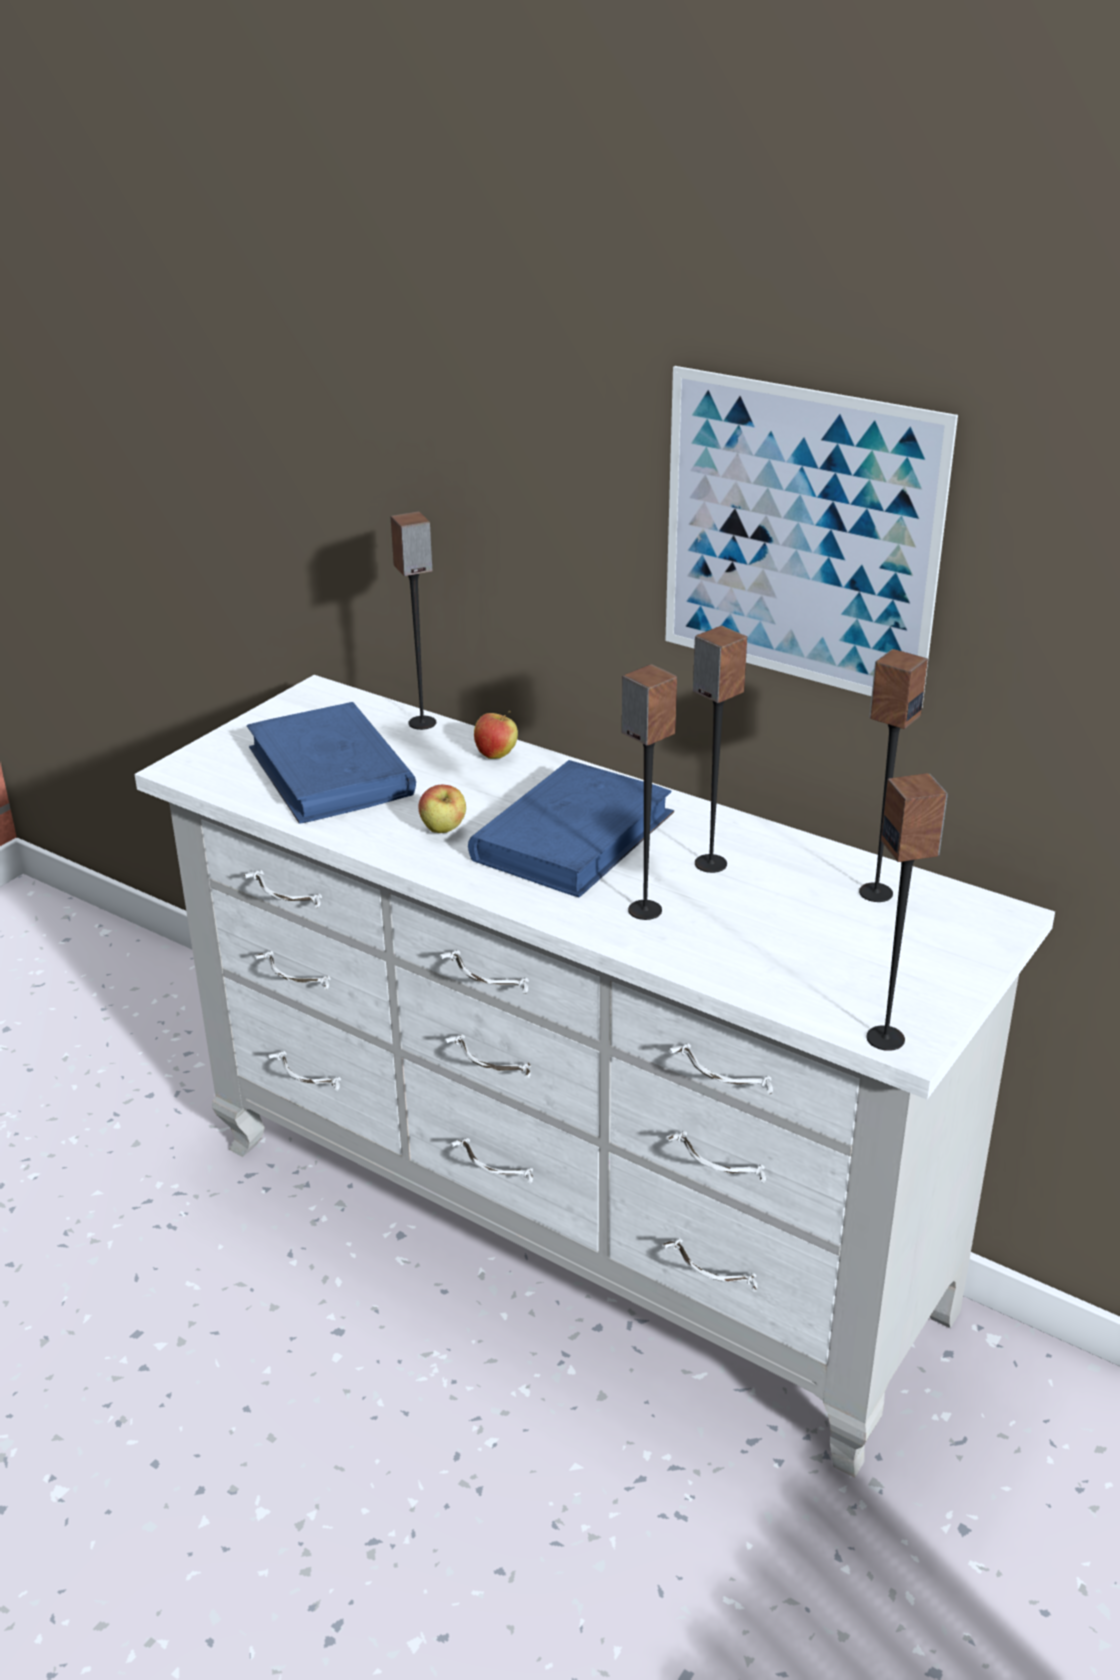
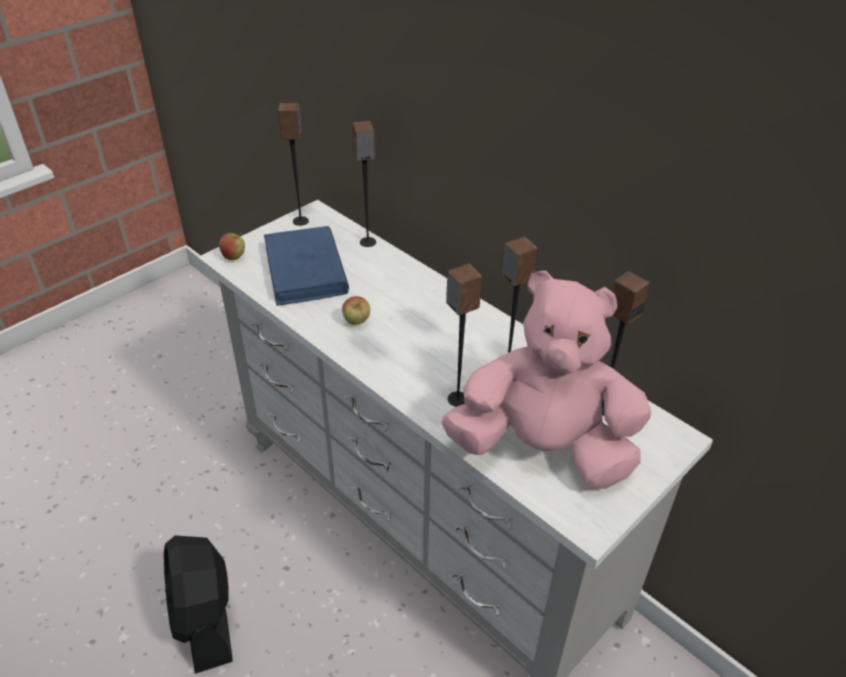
camera: 10 degrees right, 10 degrees up
blue book [468,760,674,898] -> none
apple [474,711,518,759] -> apple moved to [219,233,245,260]
picture [665,366,958,707] -> none
speaker [866,773,948,1051] -> speaker moved to [278,103,309,226]
none -> black fan [164,535,232,674]
none -> pink plush toy [442,271,651,489]

